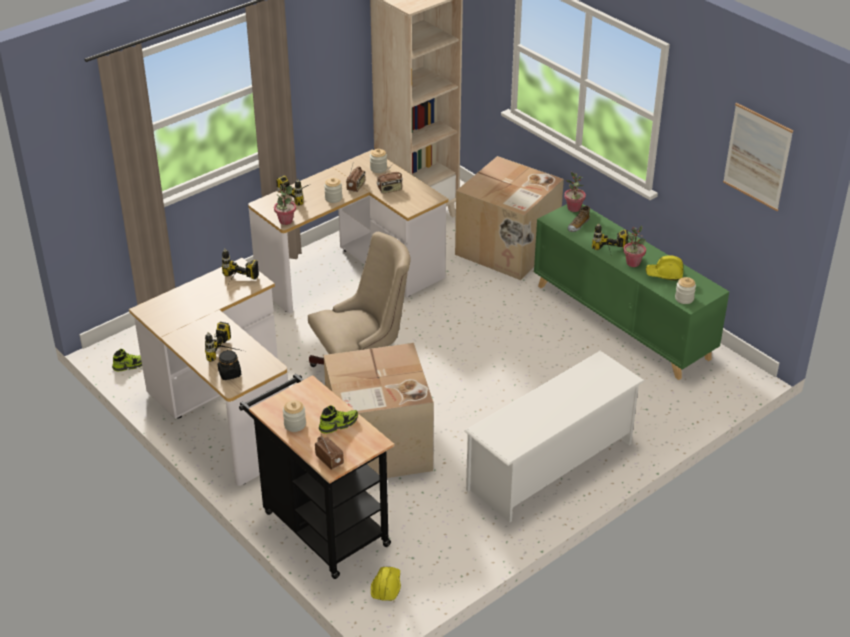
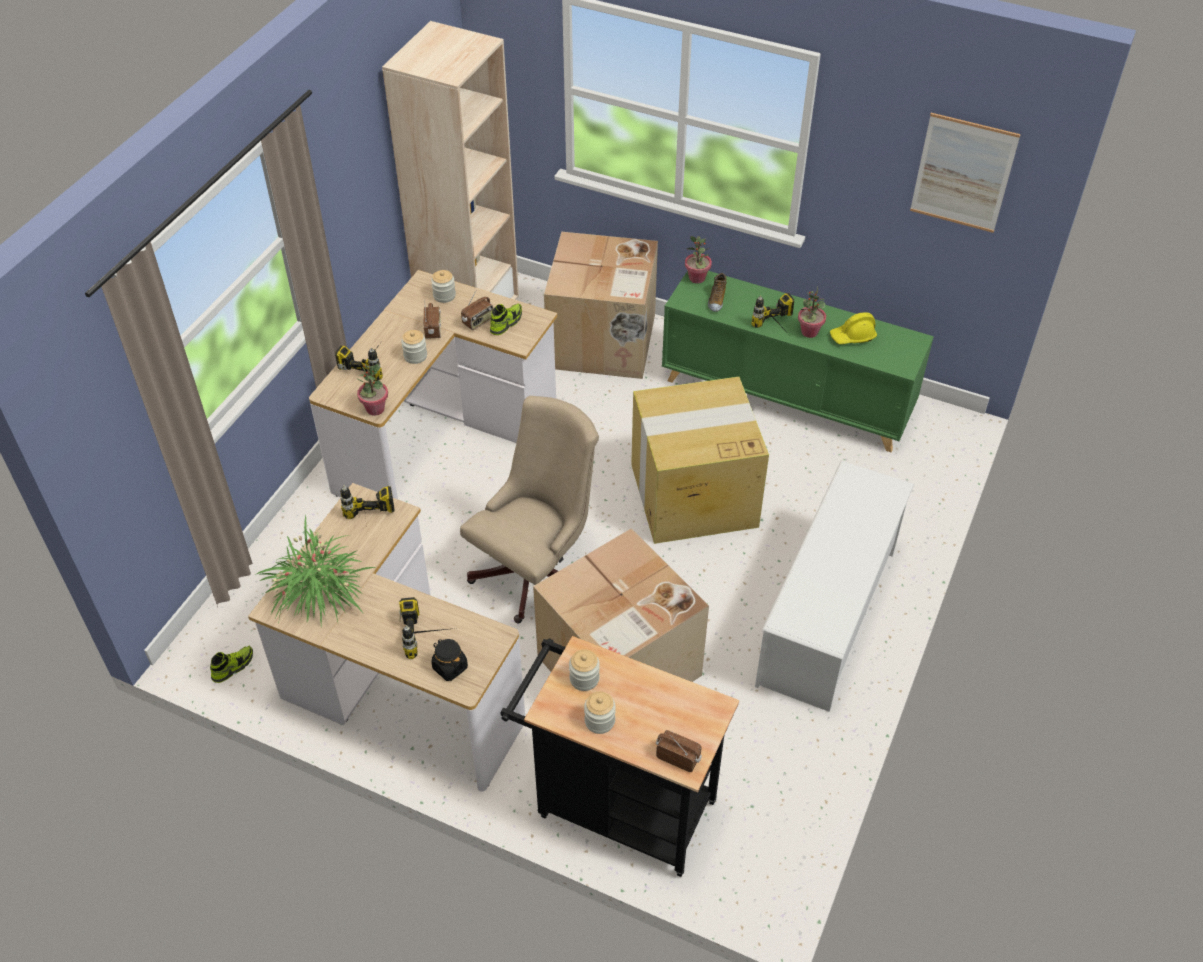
camera: 25 degrees left, 10 degrees up
shoe [319,405,358,434] -> shoe moved to [490,303,522,335]
yellow hard hat [371,567,401,601] -> none
jar [675,277,696,304] -> jar moved to [569,649,600,691]
none -> potted plant [255,515,375,627]
none -> cardboard box [631,377,769,544]

